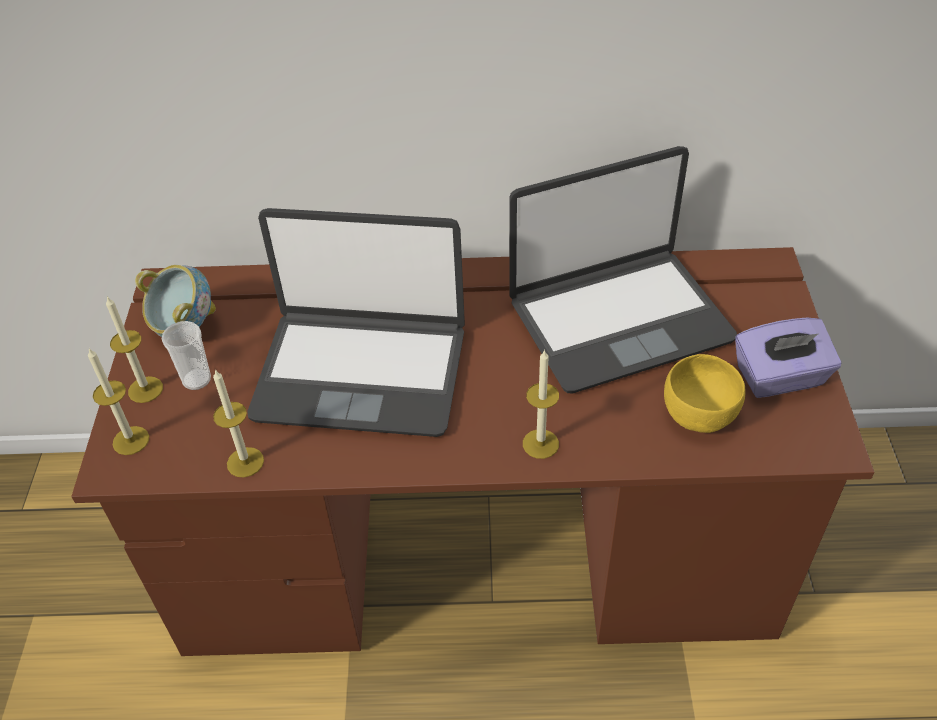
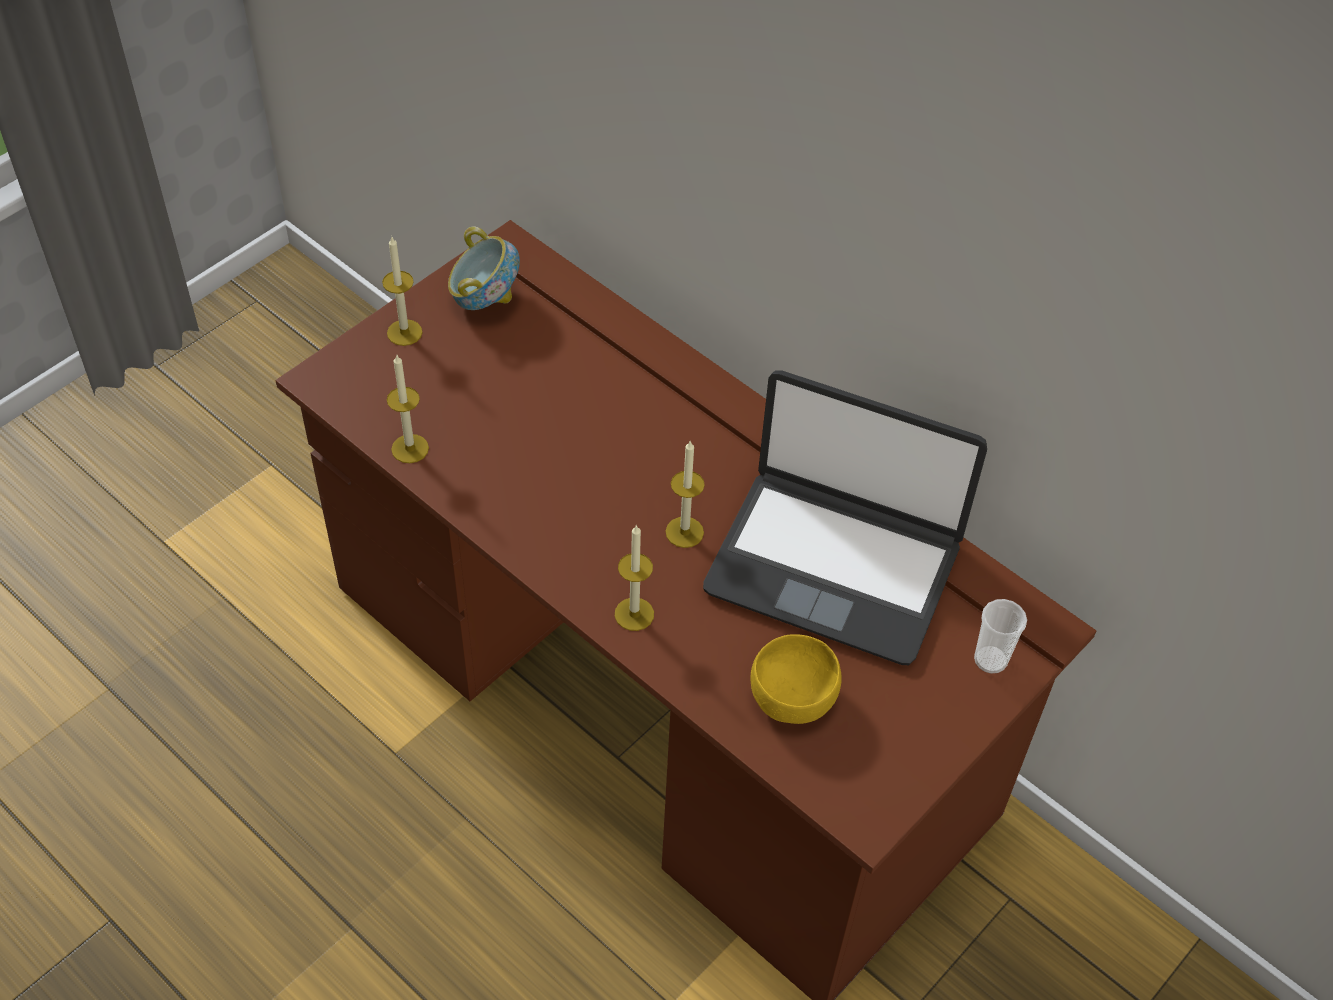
camera: 40 degrees right, 5 degrees up
candle [88,348,149,455] -> candle moved to [666,440,705,548]
cup [162,321,211,390] -> cup moved to [974,599,1027,674]
laptop [247,208,465,437] -> none
purple tissue box [735,318,842,398] -> none

